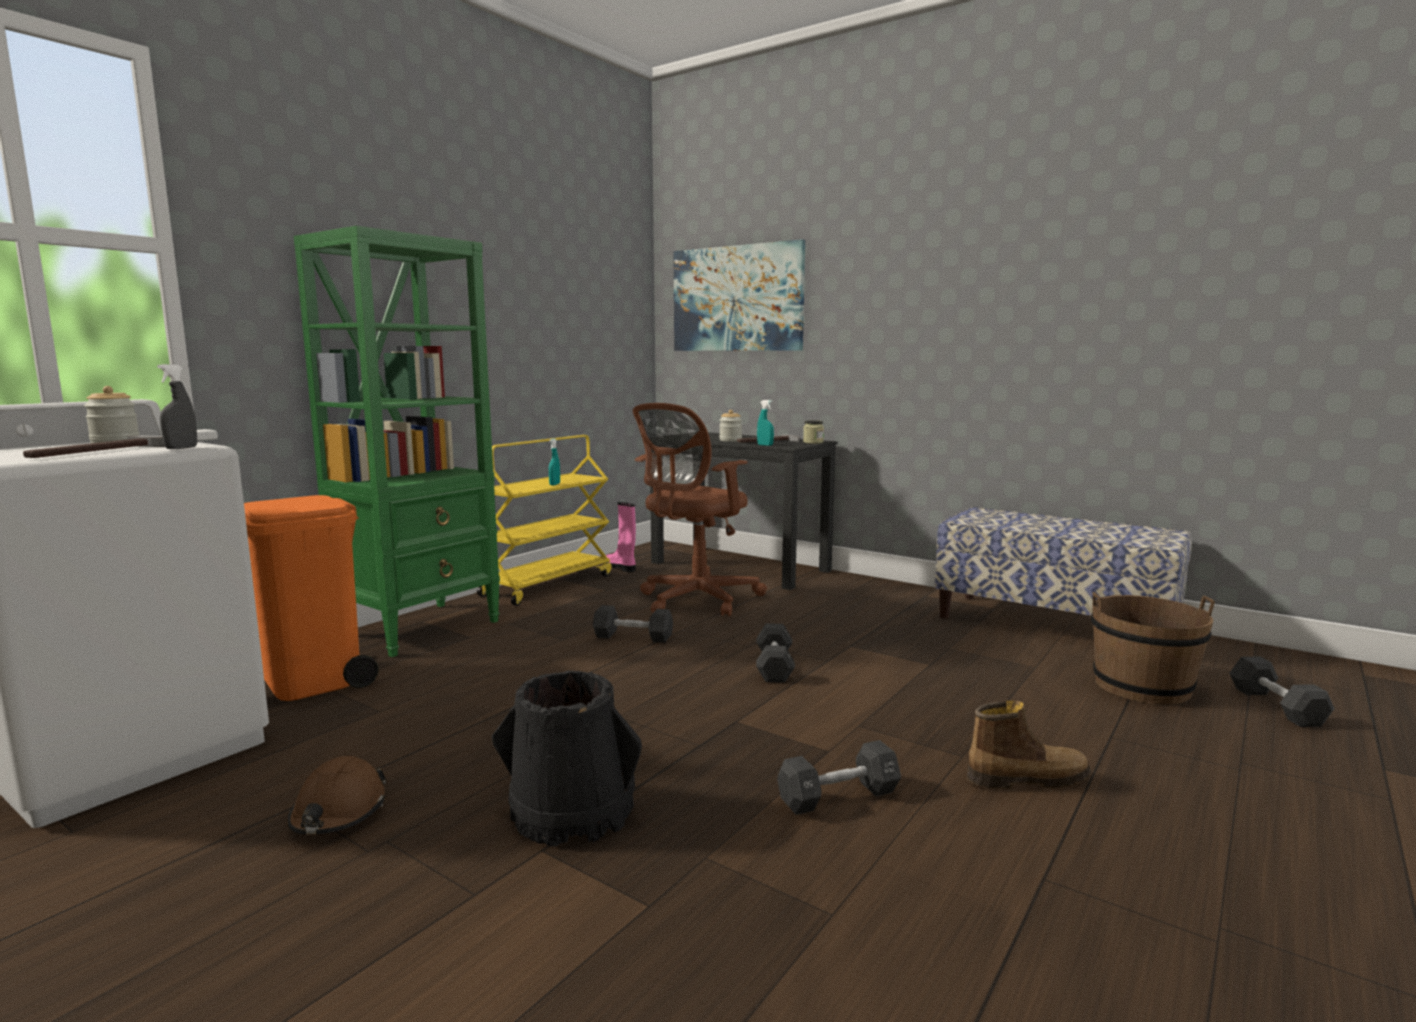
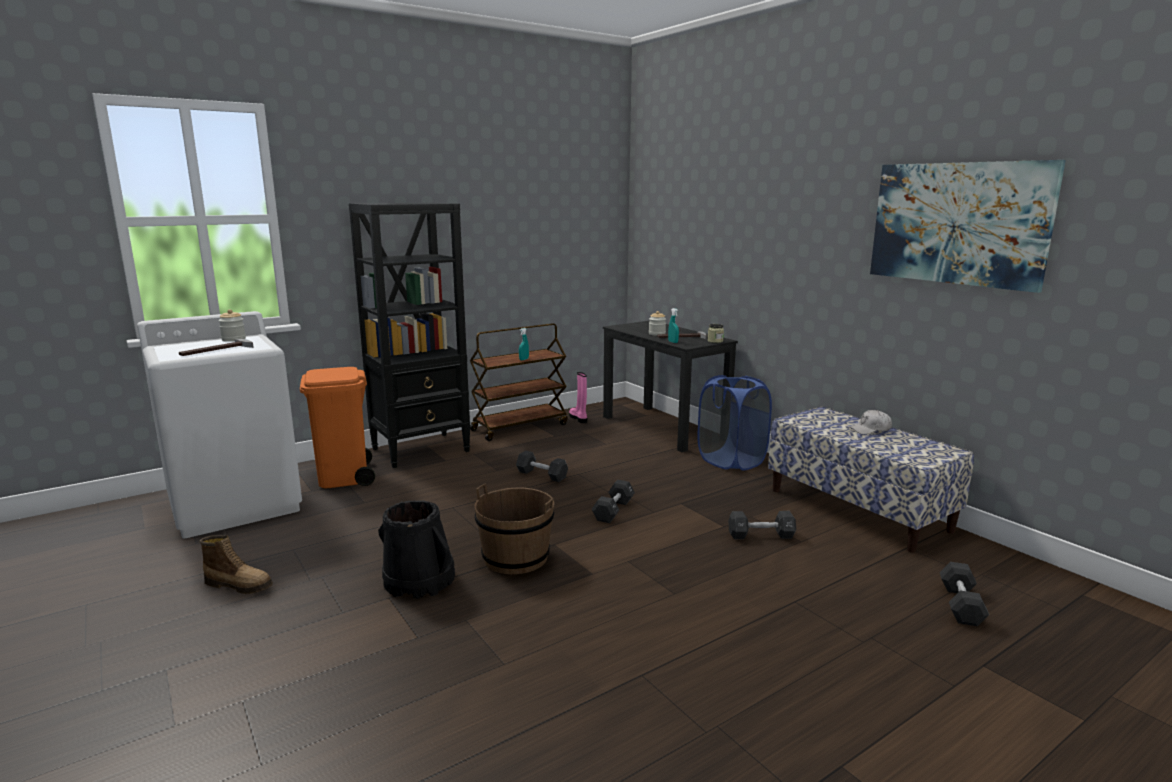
camera: 20 degrees right, 5 degrees up
grey spray bottle [157,364,197,449] -> none
brown hard hat [288,756,387,834] -> none
green bookcase [294,226,500,657] -> black bookcase [349,203,470,468]
yellow cart [477,435,611,606] -> brown cart [470,323,568,441]
brown office chair [633,403,767,616] -> none
picture [673,239,805,351] -> picture moved to [870,160,1066,293]
black dumbbell [777,740,901,815] -> black dumbbell moved to [728,511,796,539]
boot [967,700,1091,789] -> boot moved to [200,535,273,594]
brown bucket [1091,592,1215,705] -> brown bucket moved to [475,484,554,574]
none -> blue laundry basket [697,375,772,471]
none -> white cap [849,410,892,434]

